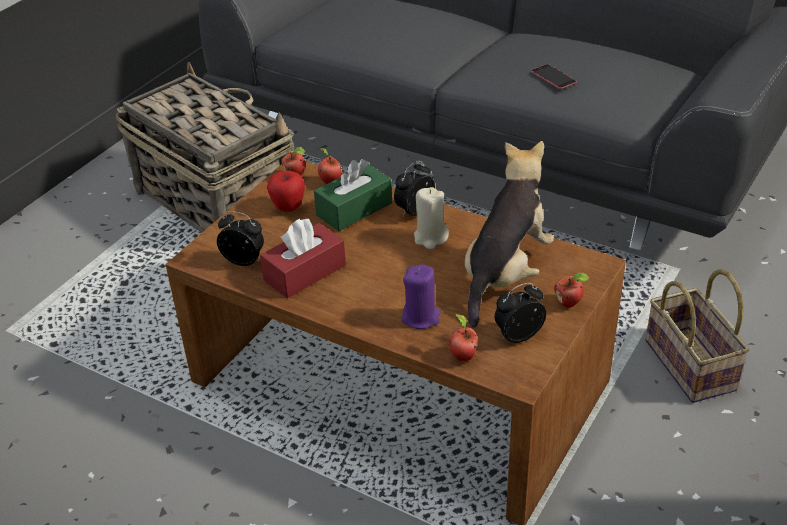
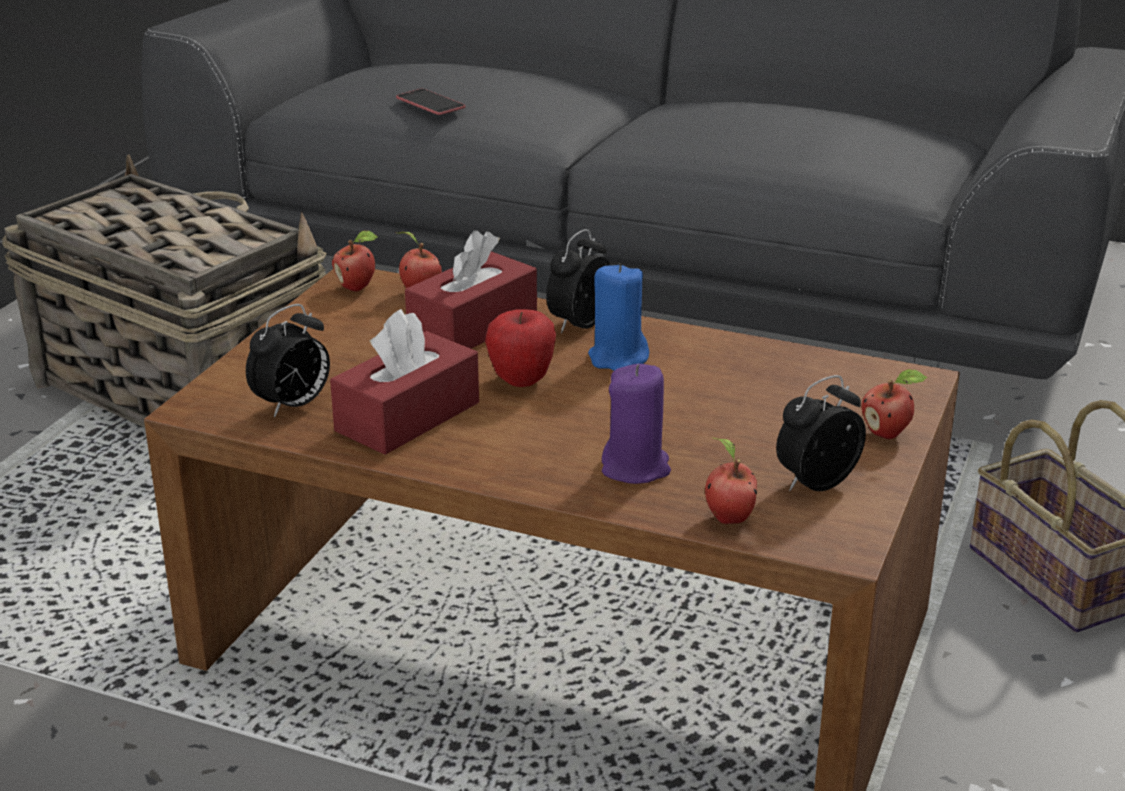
camera: 10 degrees left, 10 degrees down
alarm clock [217,211,264,266] -> alarm clock turned 120 degrees clockwise [246,304,330,417]
apple [267,171,305,212] -> apple moved to [485,309,556,387]
green tissue box [314,159,392,231] -> red tissue box [405,231,537,349]
beige candle [414,187,449,249] -> blue candle [588,263,649,371]
plush toy [465,141,554,328] -> none
phone [531,64,577,89] -> phone moved to [396,89,465,115]

